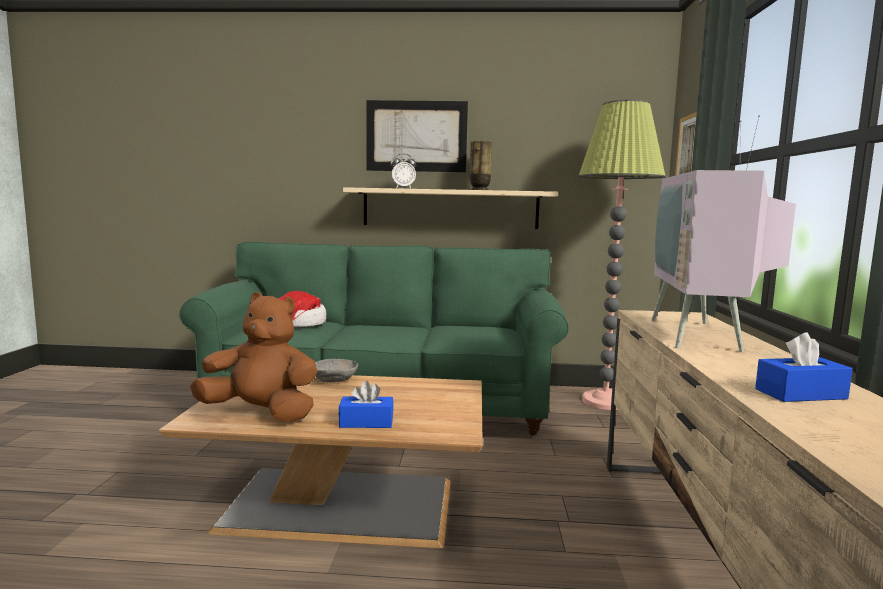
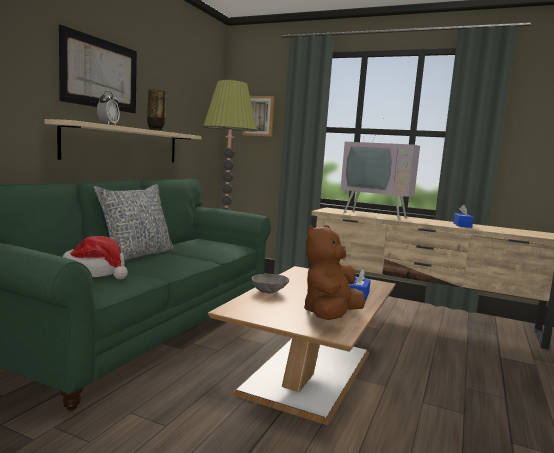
camera: 70 degrees left, 0 degrees up
none -> pillow [93,184,174,262]

